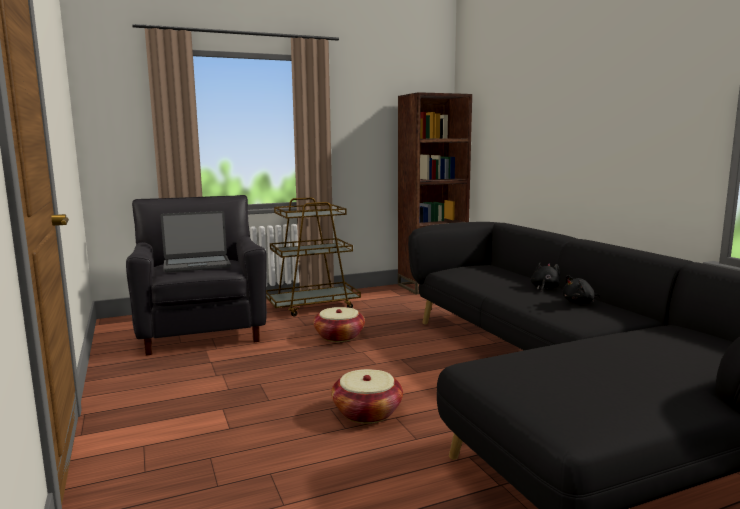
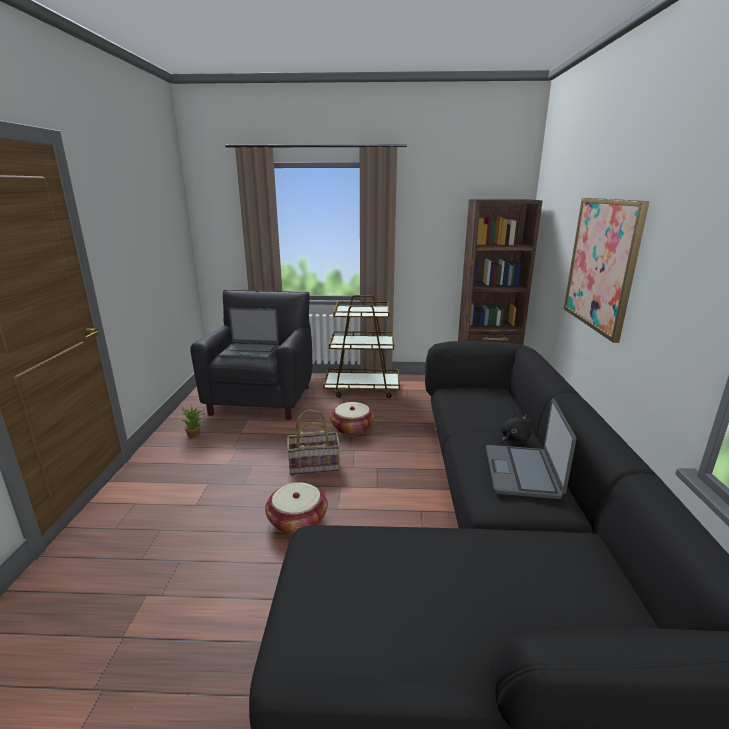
camera: 25 degrees right, 10 degrees up
black plush toy [562,275,600,304] -> laptop [486,398,576,499]
none -> potted plant [181,404,204,438]
none -> basket [287,409,340,475]
none -> picture [564,198,650,343]

